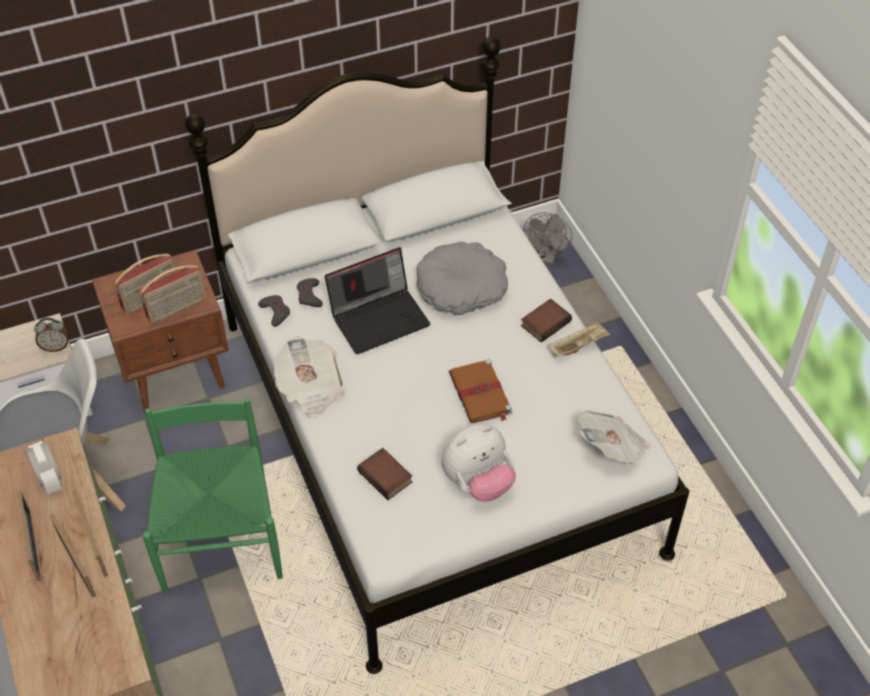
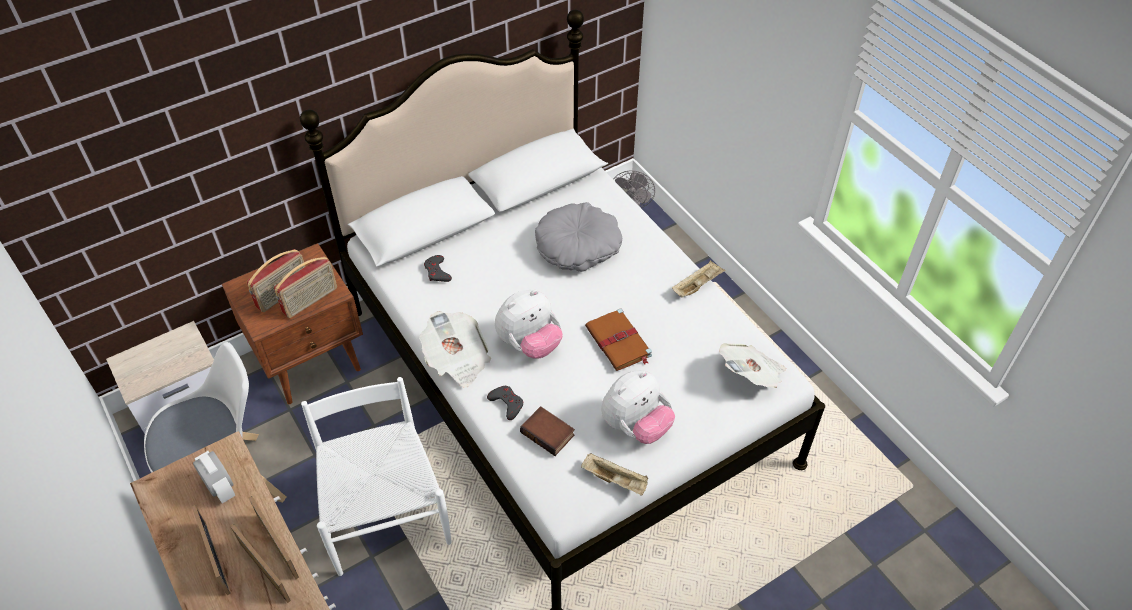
camera: 10 degrees left, 0 degrees up
alarm clock [34,318,69,352] -> none
green chair [142,398,283,593] -> white chair [301,377,452,576]
grey game controller [258,295,290,327] -> grey game controller moved to [487,386,523,420]
laptop [325,247,430,354] -> none
book [521,299,572,343] -> none
none -> plush toy [495,290,563,359]
none -> beige tray [581,453,648,496]

